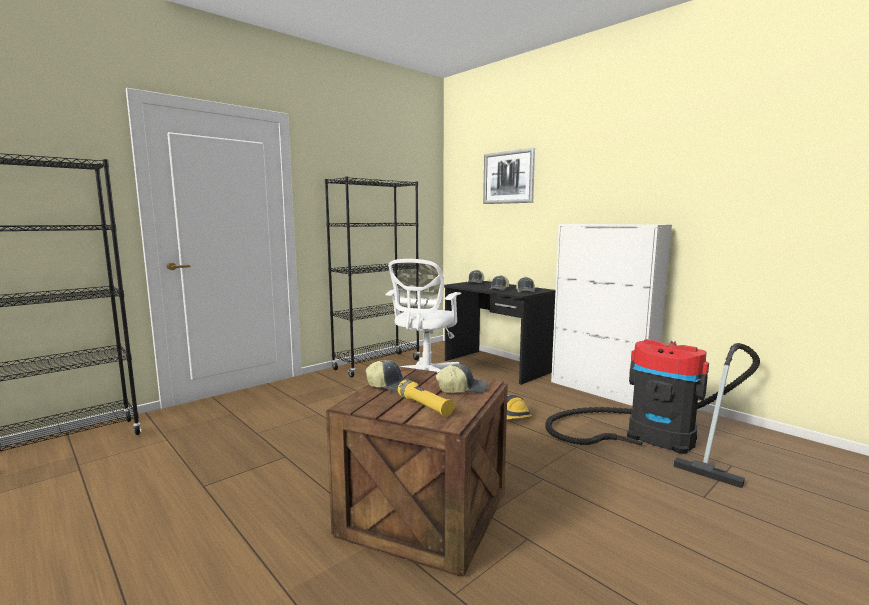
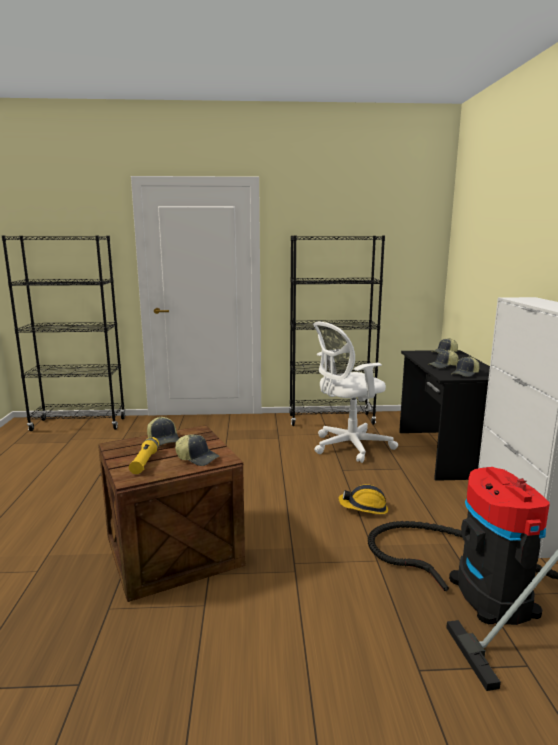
camera: 40 degrees right, 5 degrees up
picture [483,148,535,204] -> none

